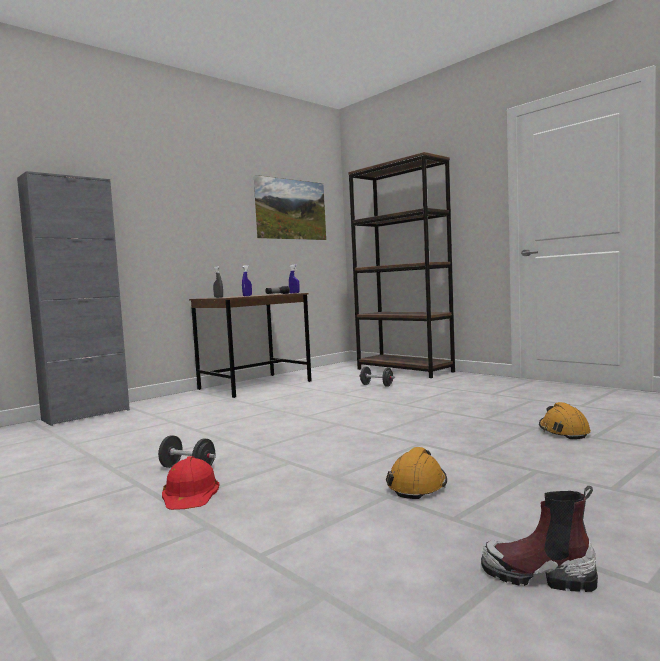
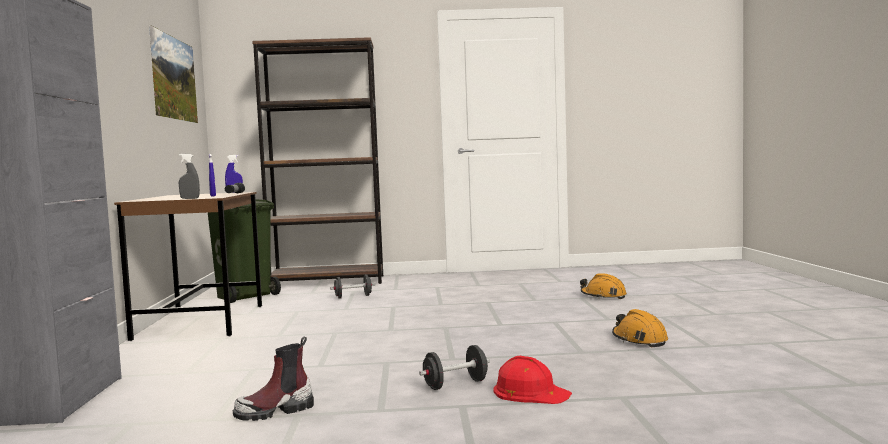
camera: 50 degrees left, 0 degrees up
boot [481,486,598,592] -> boot moved to [233,336,314,421]
none -> green trash can [208,200,281,303]

